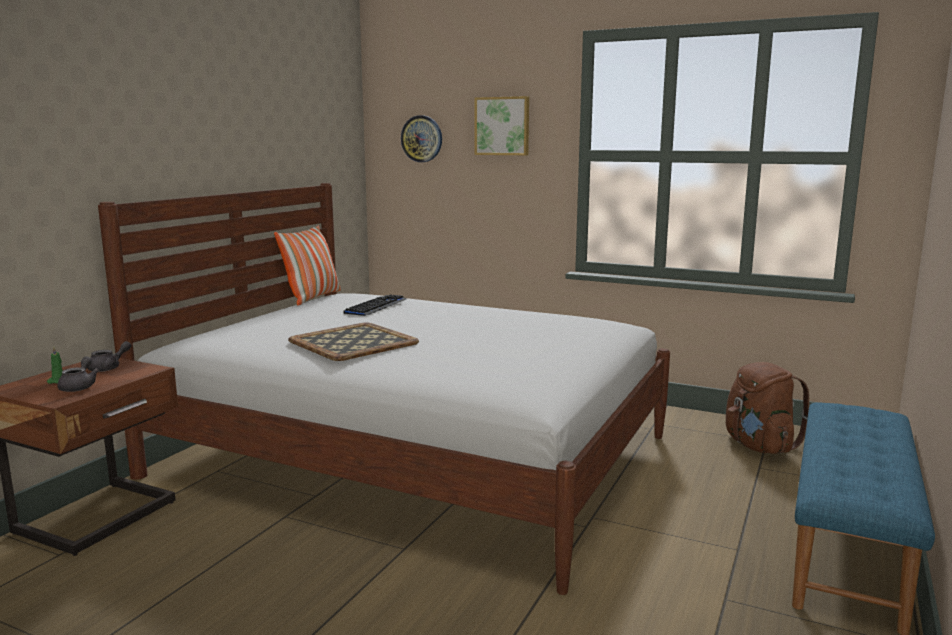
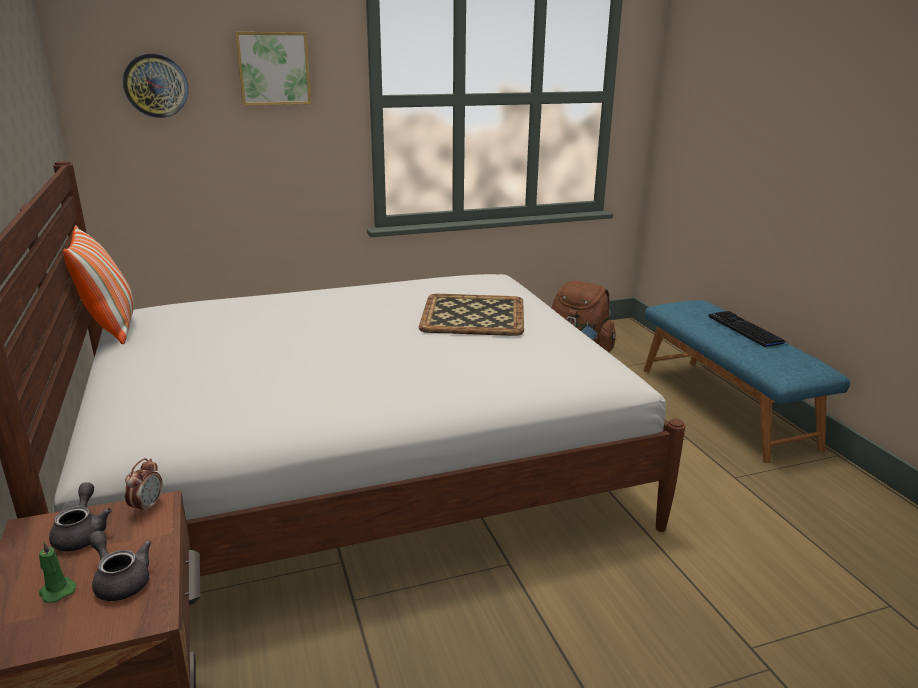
camera: 45 degrees left, 10 degrees up
tray [288,323,419,361] -> tray moved to [419,294,524,336]
keyboard [343,294,407,316] -> keyboard moved to [708,311,786,348]
none -> alarm clock [125,458,162,515]

